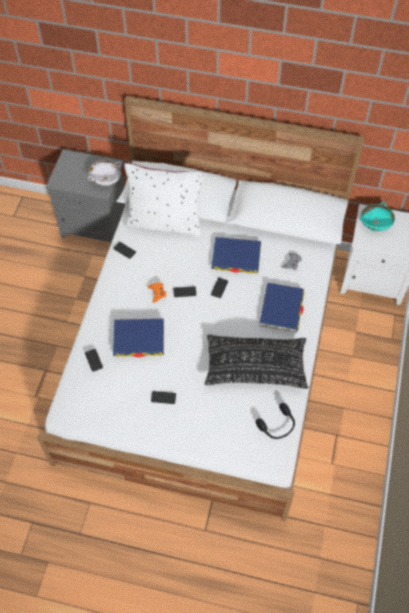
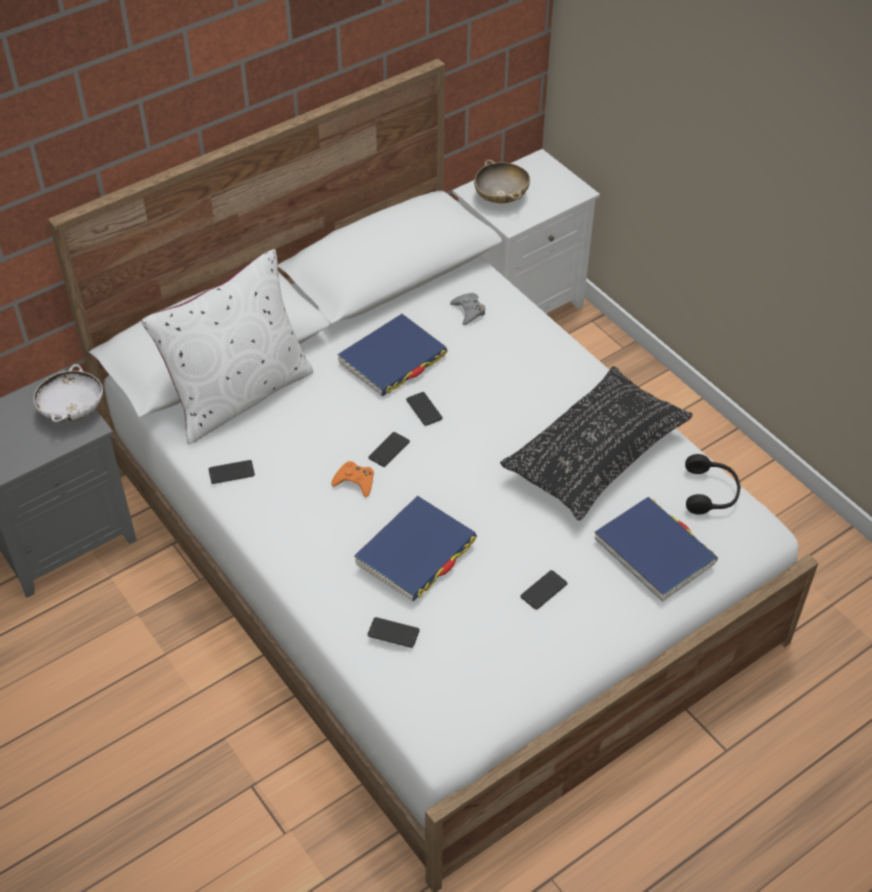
camera: 50 degrees left, 10 degrees down
blue book [260,282,305,332] -> blue book moved to [595,497,718,602]
turquoise bowl [360,202,395,231] -> beige bowl [474,160,530,204]

